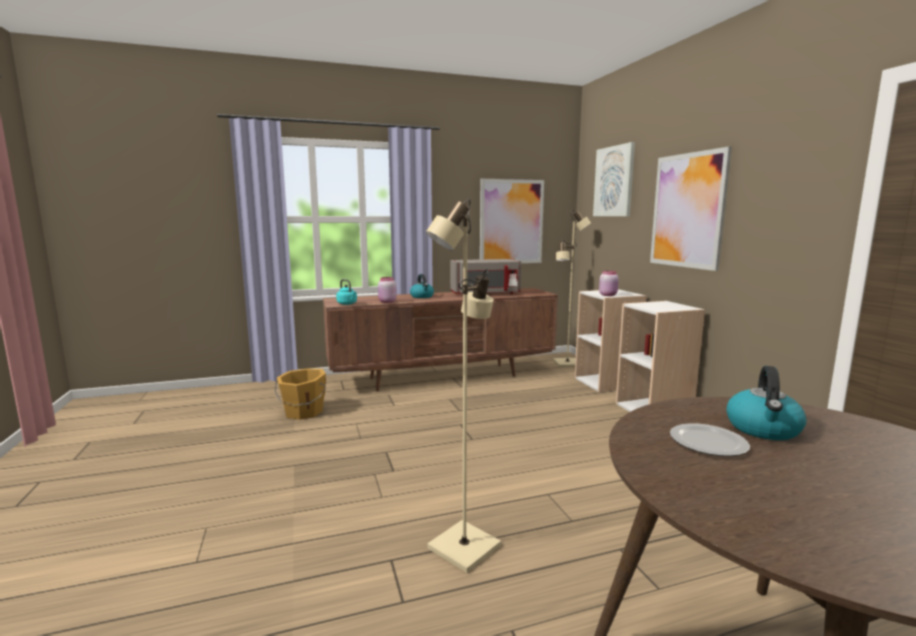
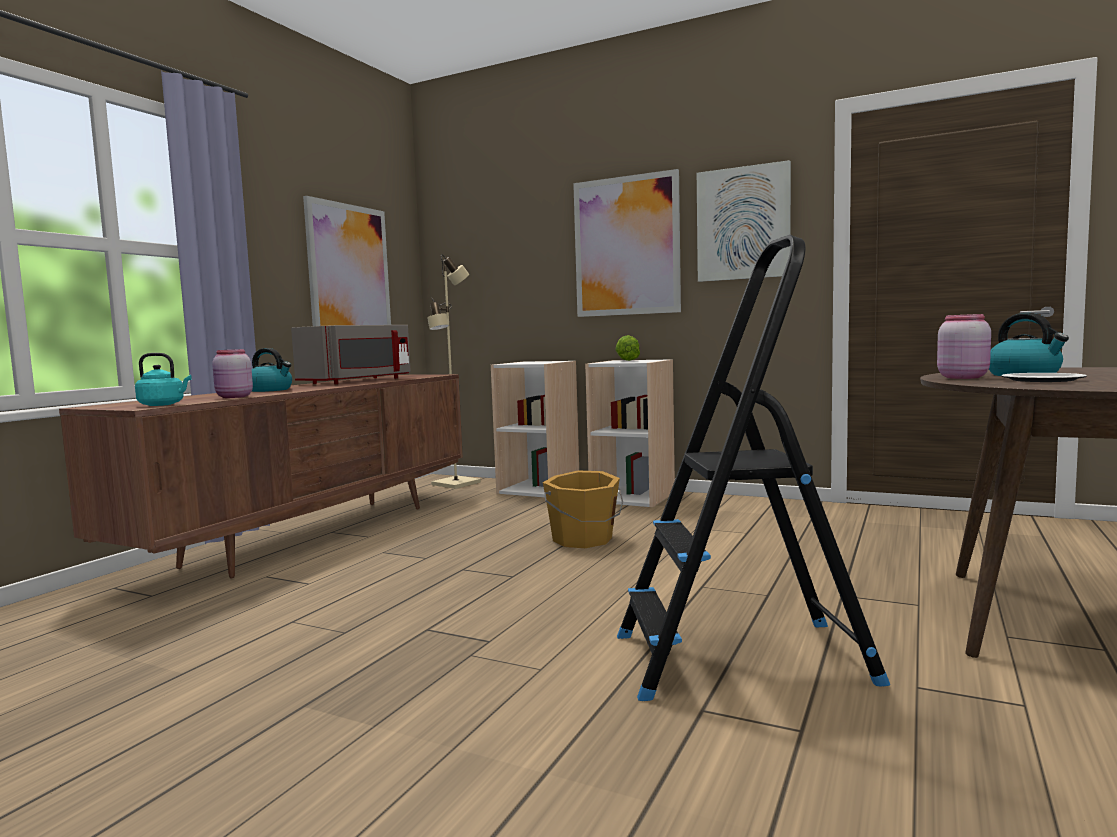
camera: 45 degrees left, 5 degrees down
orange bucket [275,368,326,420] -> orange bucket moved to [543,471,623,548]
beige floor lamp [426,199,501,573] -> black step ladder [617,235,890,701]
picture [593,142,635,216] -> picture moved to [697,160,791,282]
pink jar [599,271,619,296] -> pink jar moved to [937,314,991,379]
none -> lettuce [615,335,640,361]

